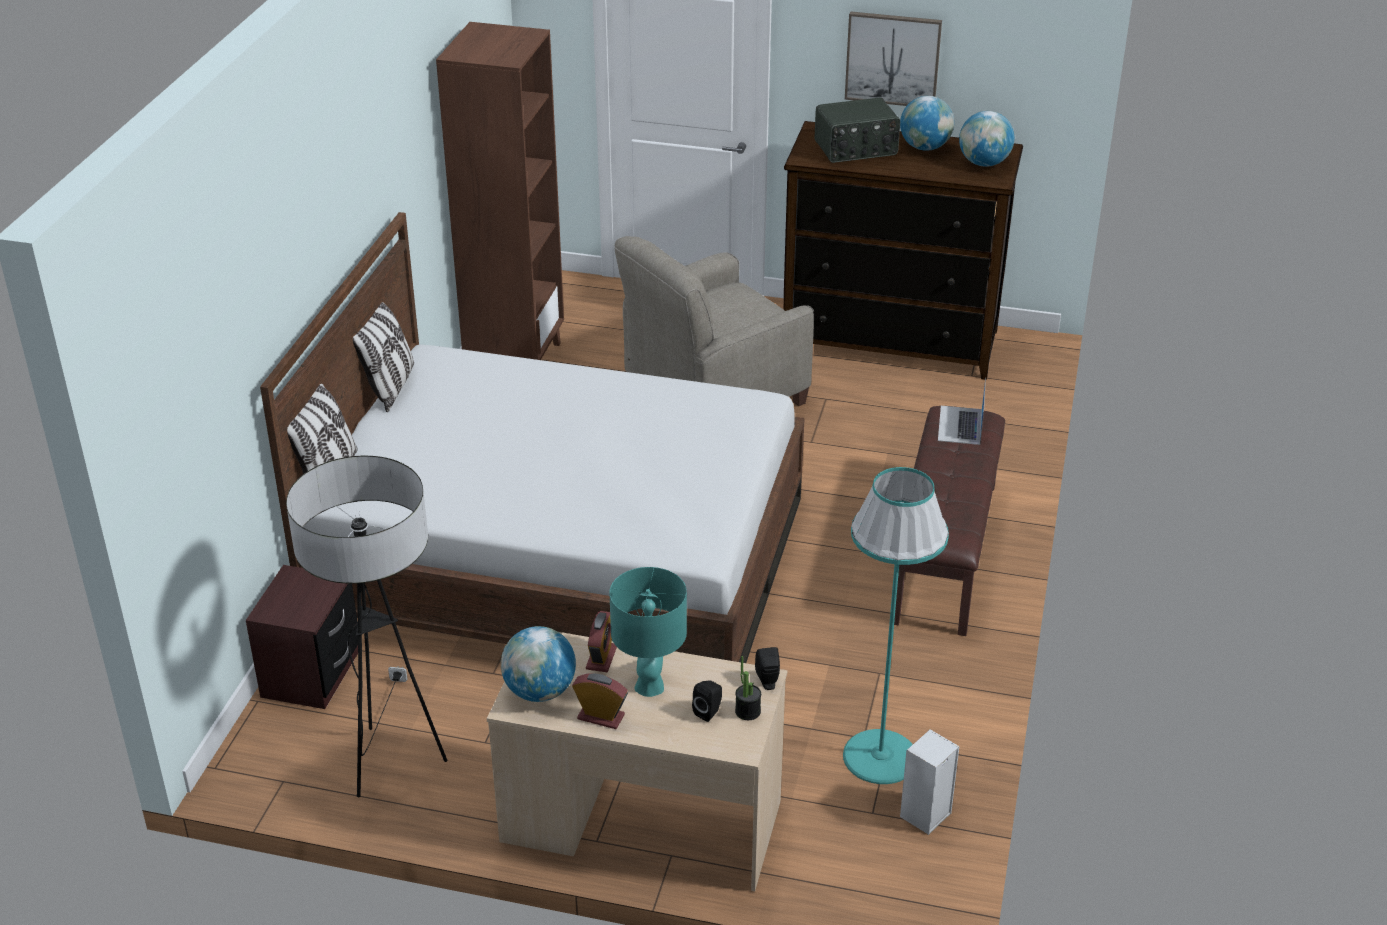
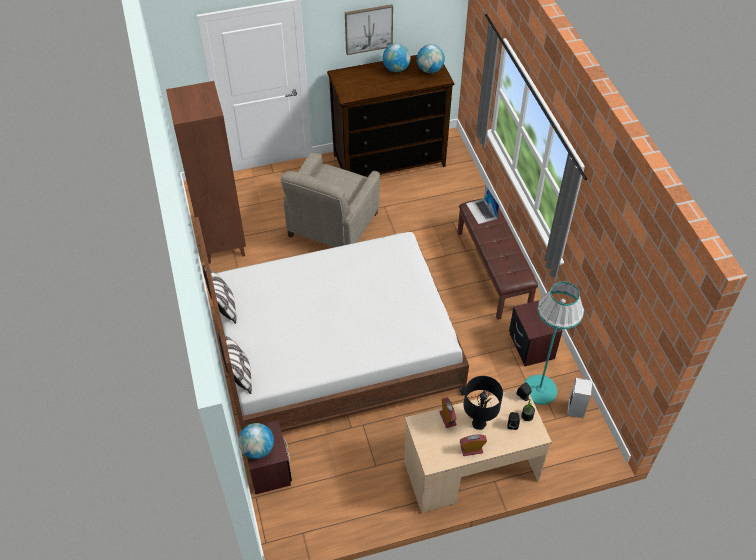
camera: 30 degrees left, 15 degrees up
floor lamp [286,456,447,797] -> none
globe [501,626,576,702] -> globe moved to [238,423,274,459]
turquoise table lamp [609,567,687,697] -> black table lamp [463,376,503,430]
radio [814,98,900,163] -> none
none -> brown nightstand [509,300,562,367]

